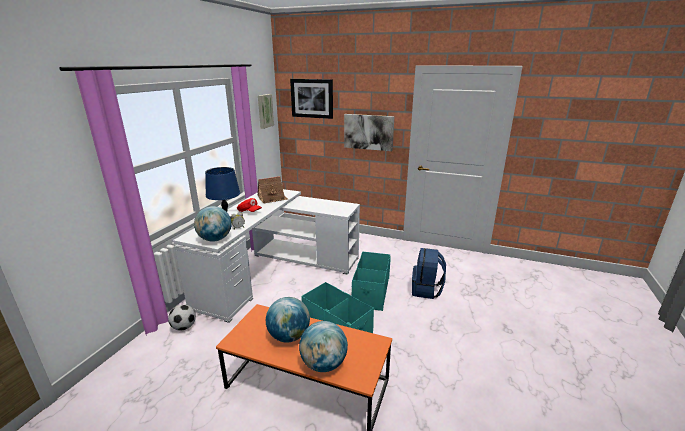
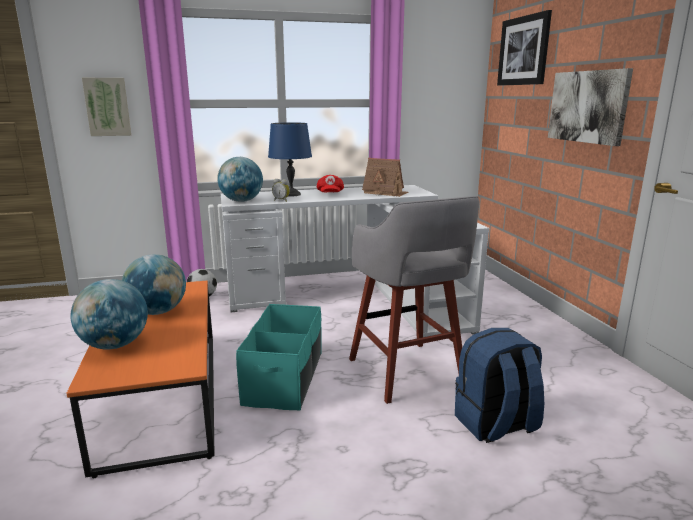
camera: 55 degrees right, 5 degrees down
picture [258,94,274,129] -> picture moved to [82,78,131,136]
turquoise storage box [352,251,390,311] -> grey stool [349,196,479,404]

